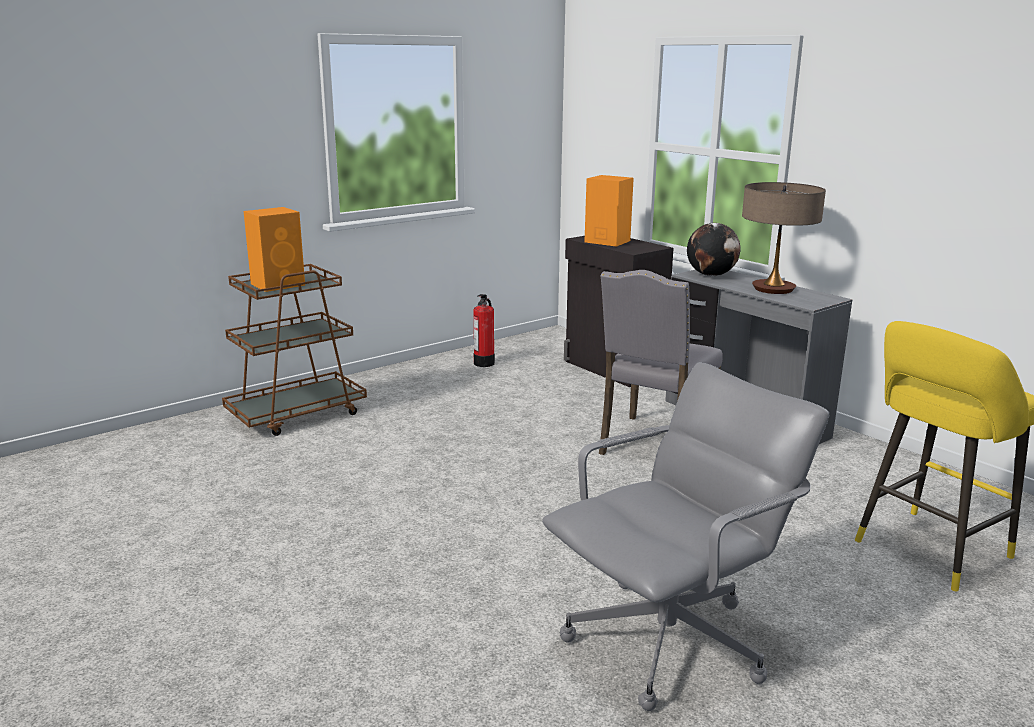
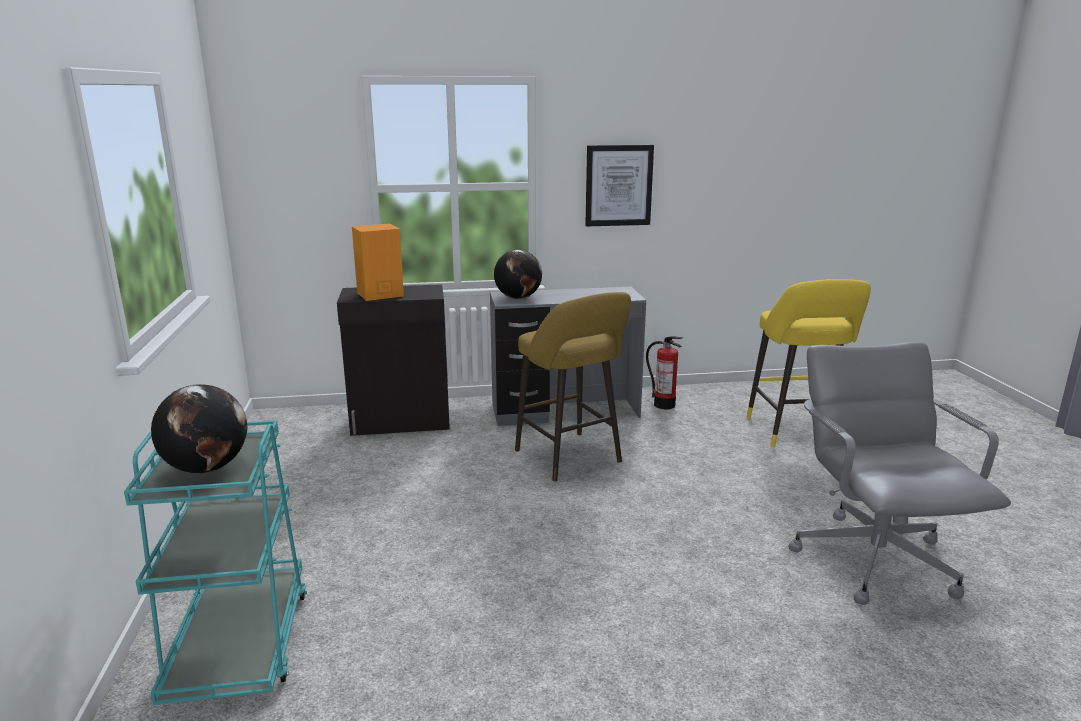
camera: 60 degrees left, 0 degrees up
brown cart [222,264,367,436] -> turquoise cart [124,421,307,705]
orange speaker [244,207,305,292] -> globe [151,384,247,473]
fire extinguisher [474,294,495,367] -> fire extinguisher moved to [646,336,683,409]
grey chair [599,270,723,455] -> yellow stool [515,292,631,481]
table lamp [742,182,826,294] -> none
none -> picture [585,145,654,227]

